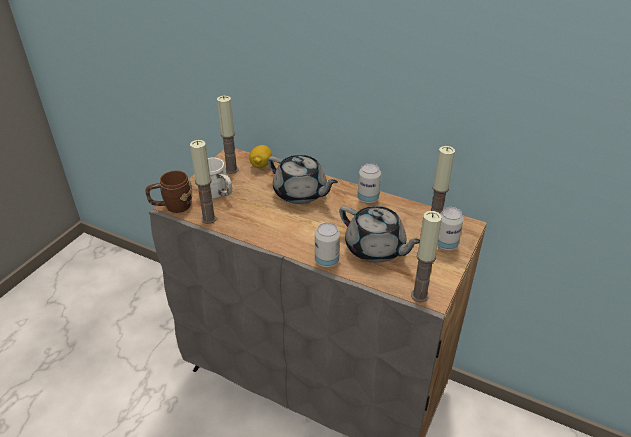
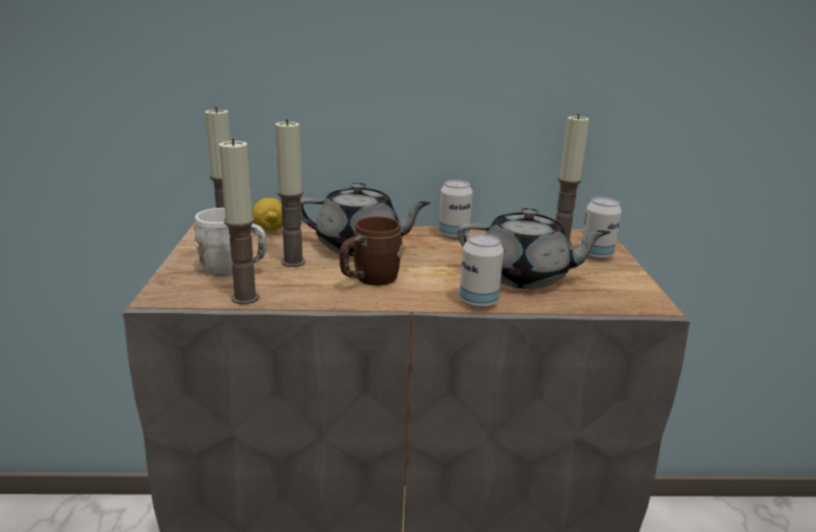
camera: 30 degrees left, 15 degrees down
brown mug [145,171,192,213] -> brown mug moved to [340,216,403,286]
candle [411,211,442,302] -> candle moved to [275,119,306,267]

